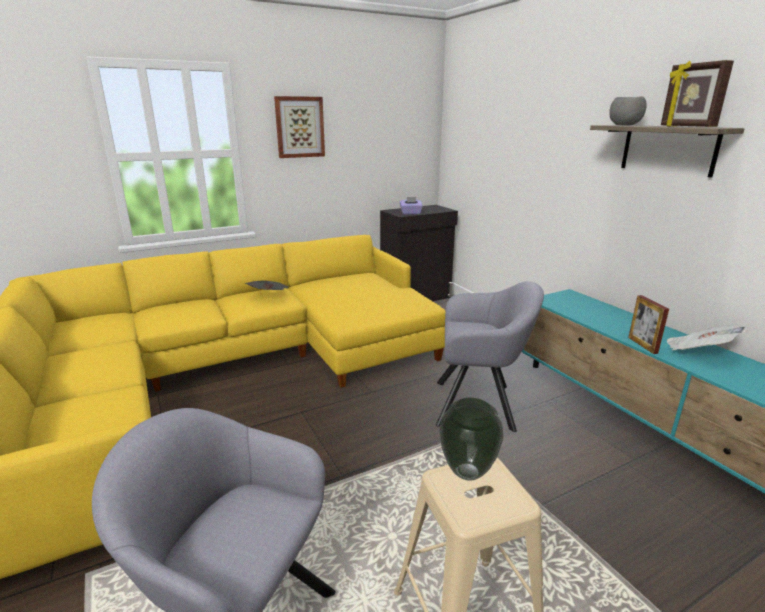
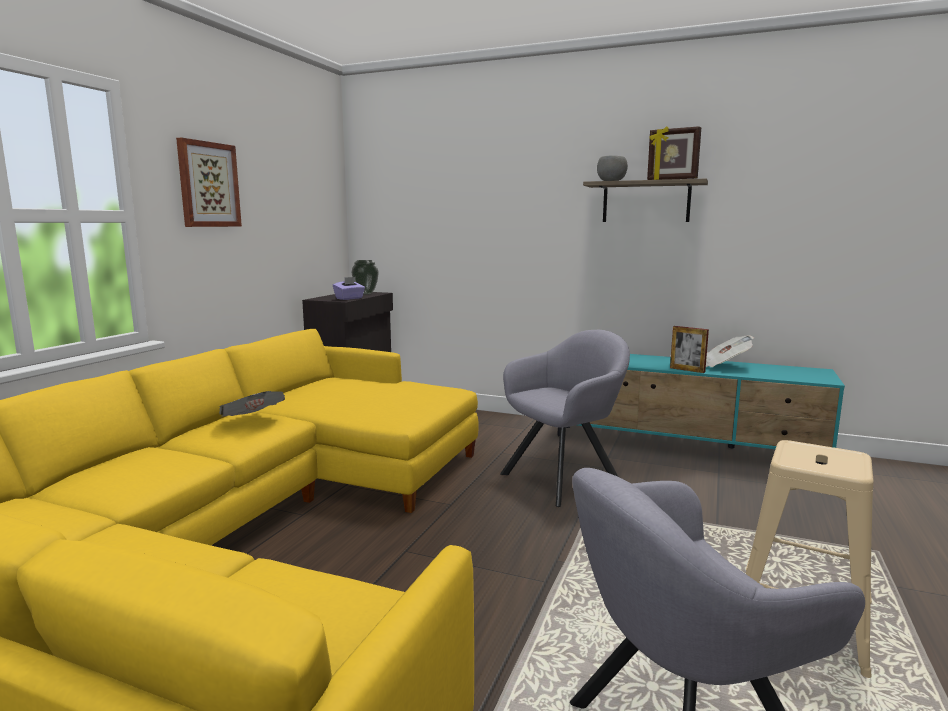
camera: 40 degrees left, 10 degrees down
vase [439,398,504,481] -> vase moved to [351,260,379,295]

